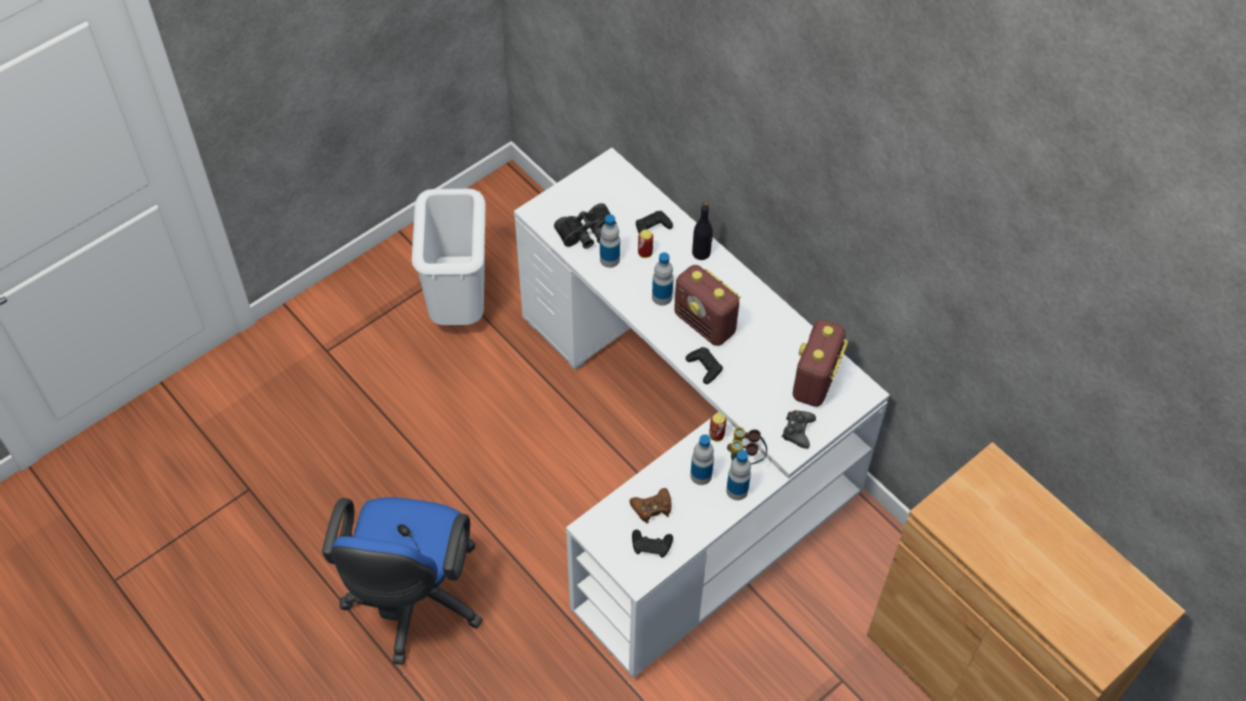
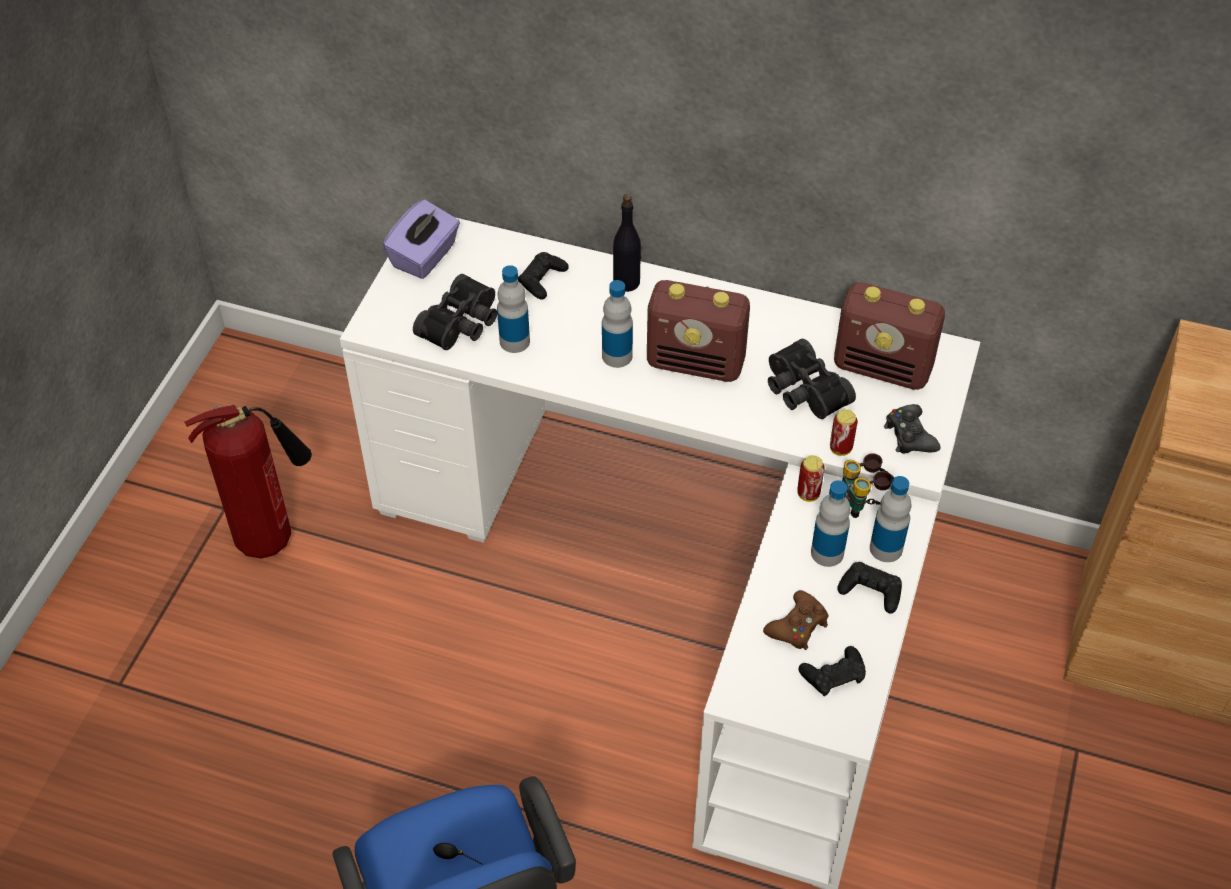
camera: 30 degrees left, 5 degrees down
white trash can [412,189,486,325] -> fire extinguisher [185,405,312,559]
can [638,229,653,258] -> can moved to [830,409,858,456]
black game controller [685,347,723,384] -> black game controller moved to [837,562,902,614]
radio [793,320,848,407] -> radio turned 60 degrees counterclockwise [834,282,945,390]
none -> purple tissue box [383,199,460,279]
none -> black binoculars [768,339,856,419]

